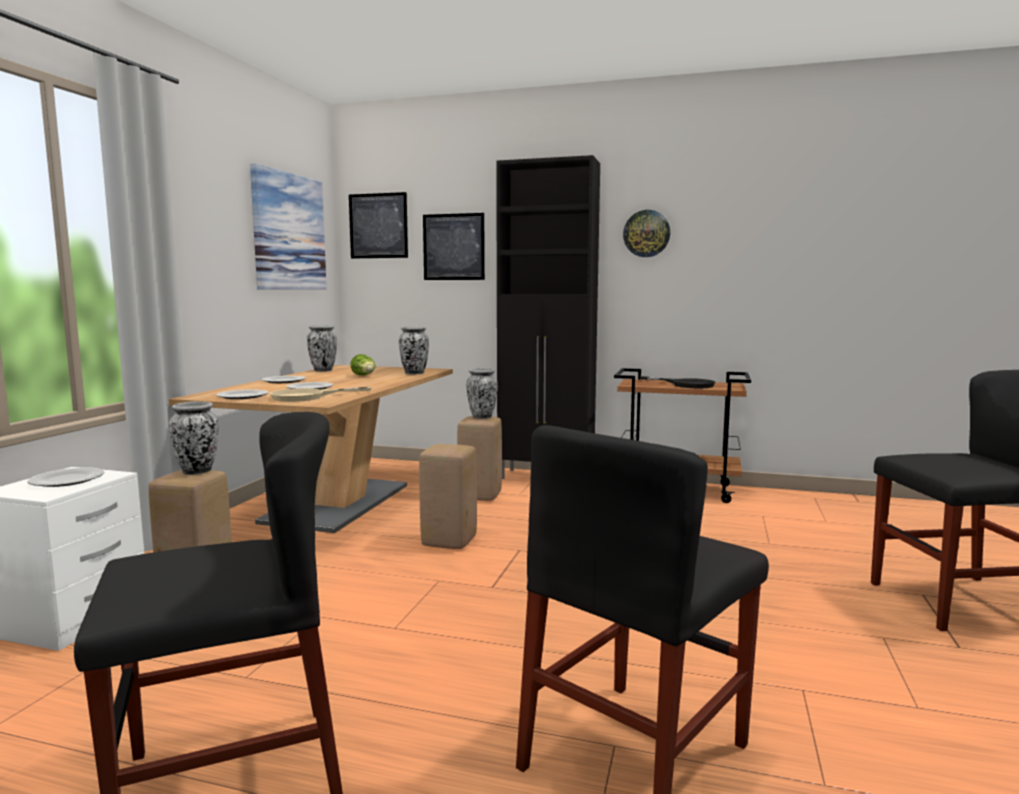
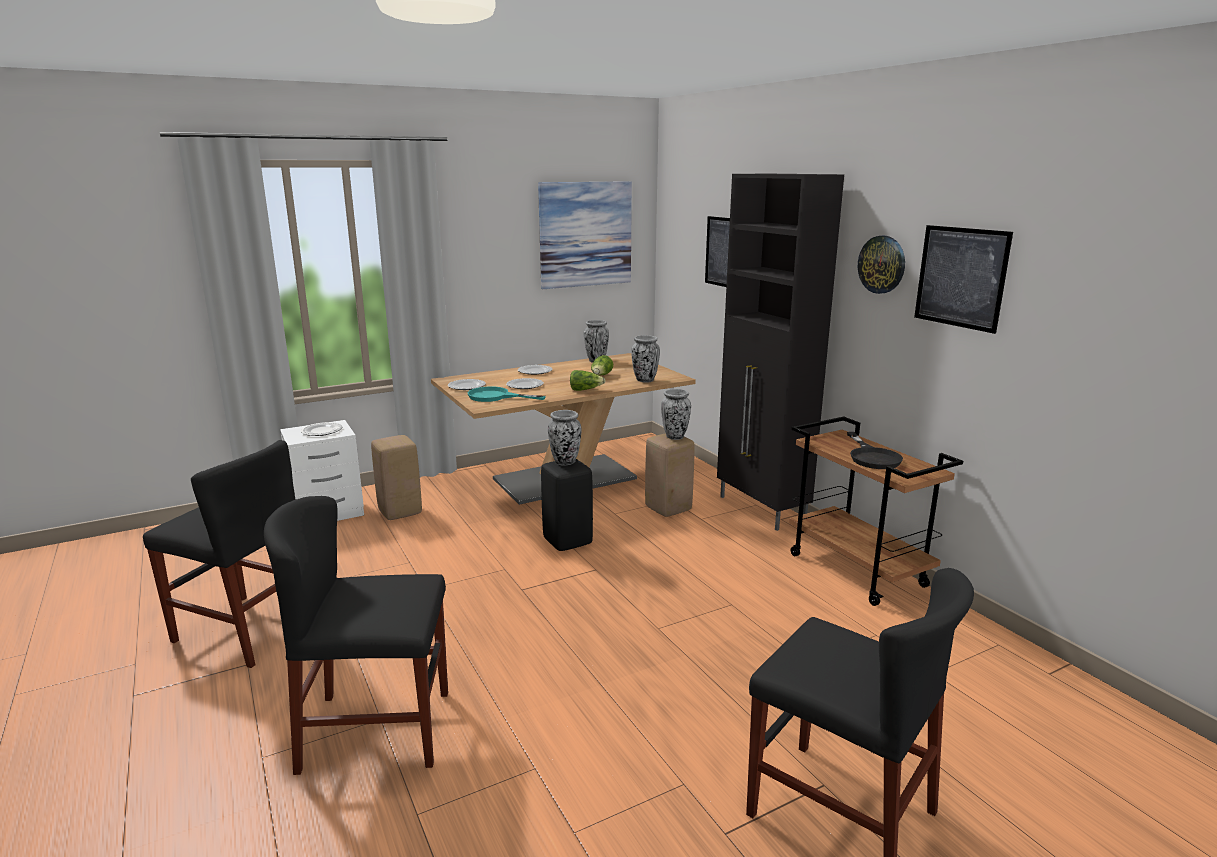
camera: 45 degrees right, 10 degrees up
vase [169,401,218,475] -> vase moved to [548,410,581,465]
beige frying pan [270,387,371,402] -> turquoise frying pan [467,386,546,402]
picture [349,192,408,258] -> picture moved to [914,225,1013,334]
beige stool [419,444,477,549] -> black stool [541,459,593,551]
none -> lettuce [570,370,606,391]

